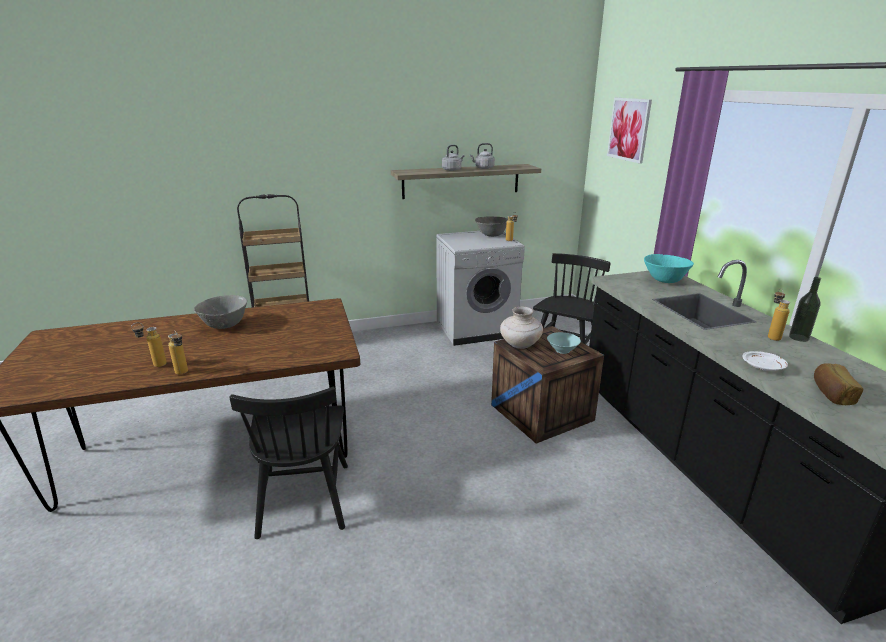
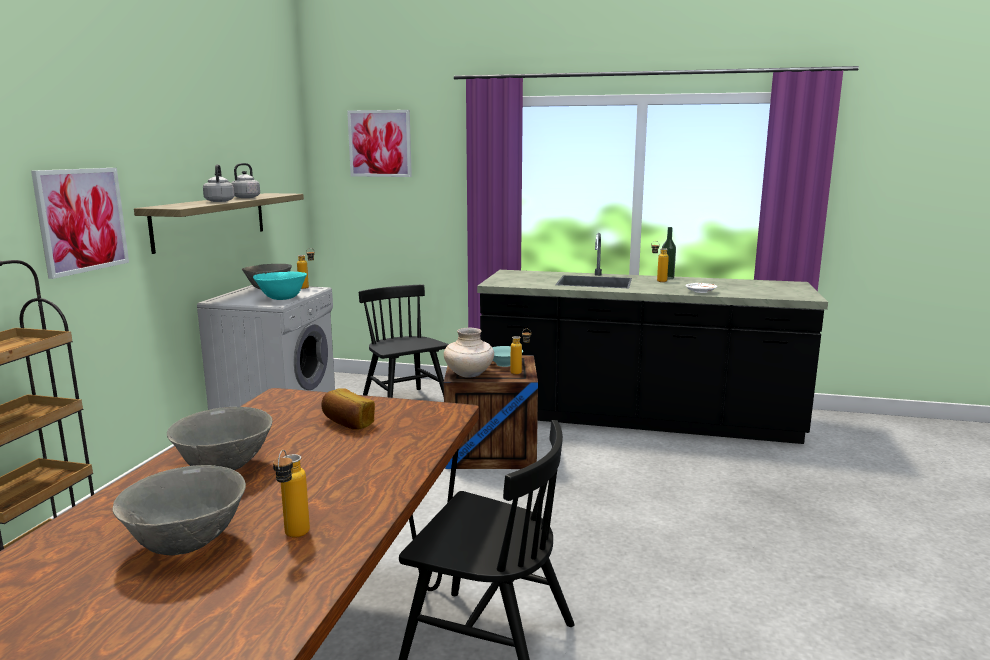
camera: 60 degrees left, 10 degrees down
bottle [168,330,188,375] -> bottle moved to [511,329,531,375]
turquoise bowl [644,254,694,283] -> turquoise bowl moved to [253,272,307,300]
bread [814,363,863,405] -> bread moved to [321,388,375,430]
none -> picture [31,168,129,279]
none -> grey bowl [113,465,246,555]

